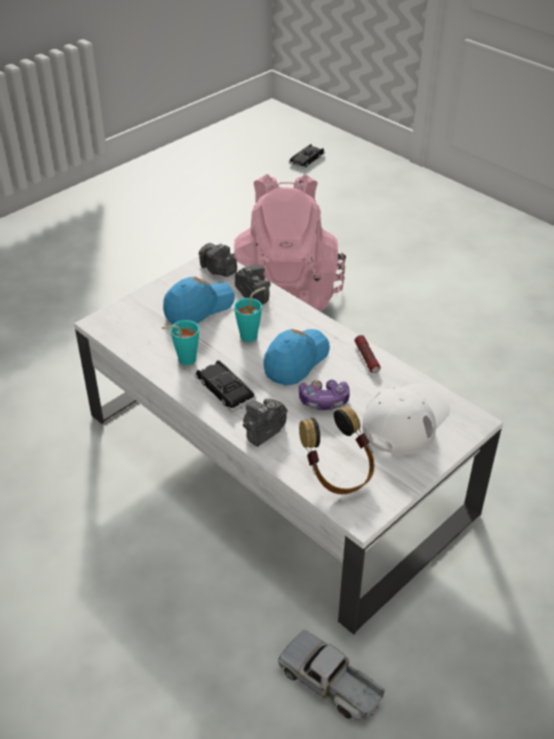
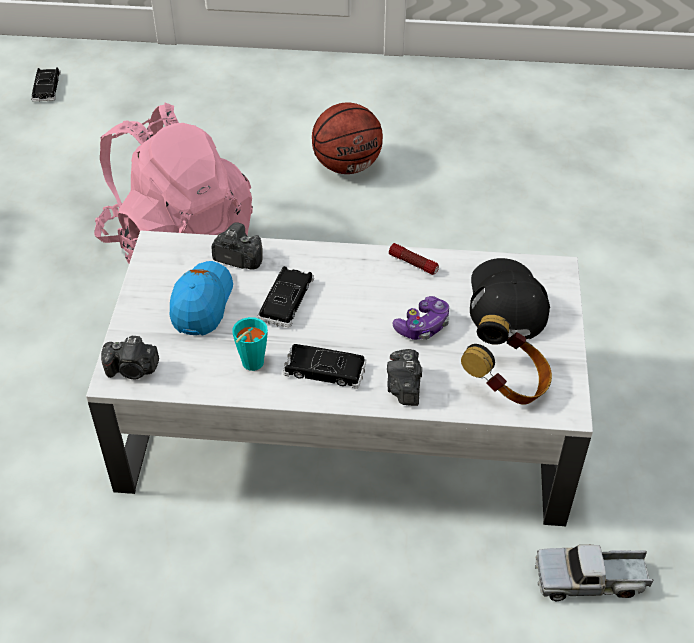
camera: 40 degrees left, 5 degrees up
camera [199,243,237,277] -> camera moved to [101,336,159,379]
turquoise cup [234,287,266,342] -> black toy car [257,266,314,327]
blue cap [263,329,330,386] -> none
white cap [362,384,450,455] -> black cap [470,258,550,340]
none -> basketball [312,102,383,174]

